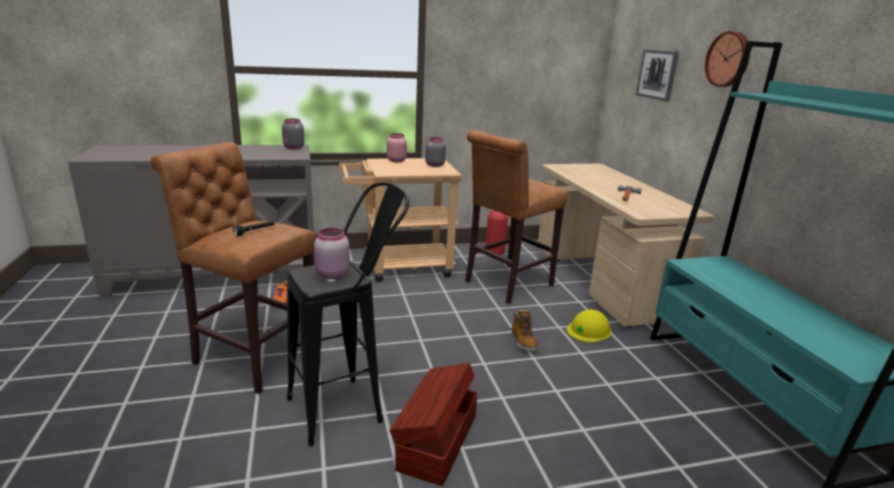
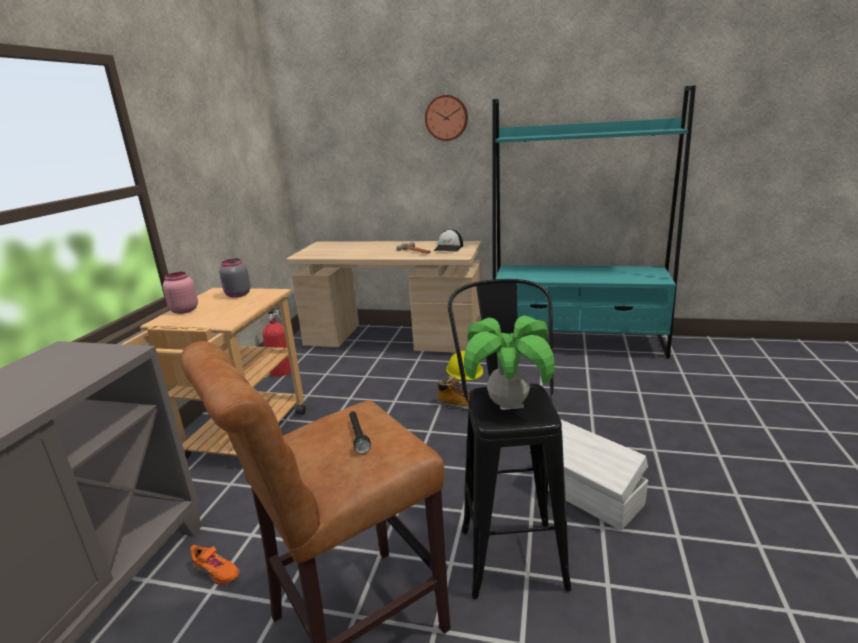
camera: 60 degrees left, 0 degrees up
grey jar [282,119,304,149] -> none
pink jar [314,228,350,279] -> potted plant [464,315,555,408]
brown storage box [389,363,478,486] -> white storage box [533,420,648,531]
brown stool [465,130,568,304] -> none
picture [635,49,679,102] -> none
none -> cap [434,229,463,252]

